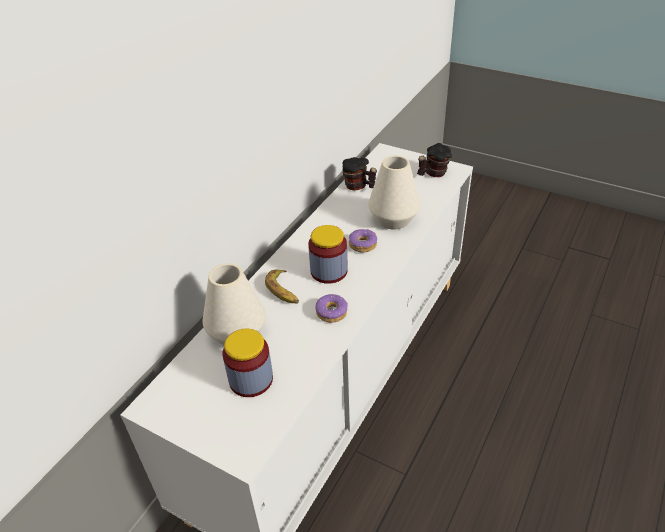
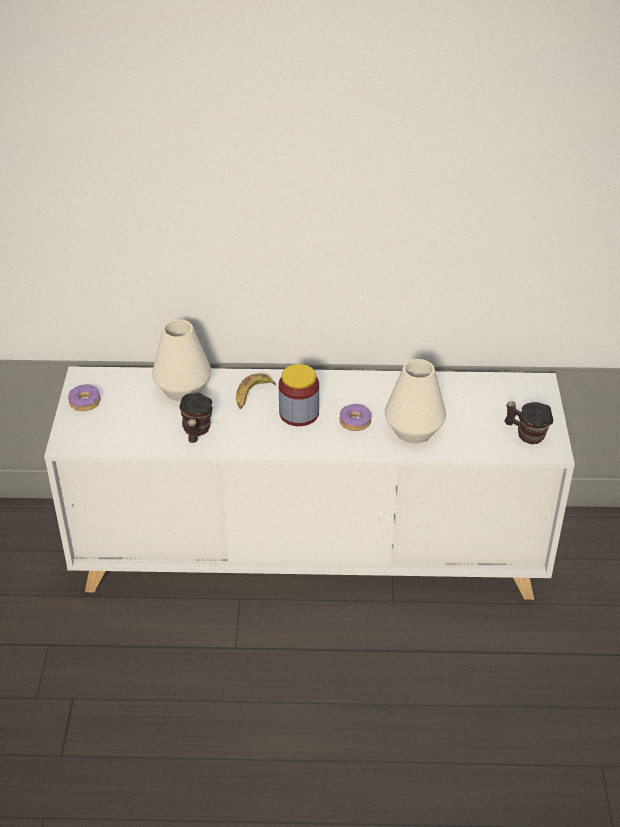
camera: 60 degrees right, 0 degrees up
jar [223,329,273,397] -> none
donut [315,294,348,323] -> donut moved to [68,384,101,411]
mug [342,157,377,190] -> mug moved to [179,393,213,443]

